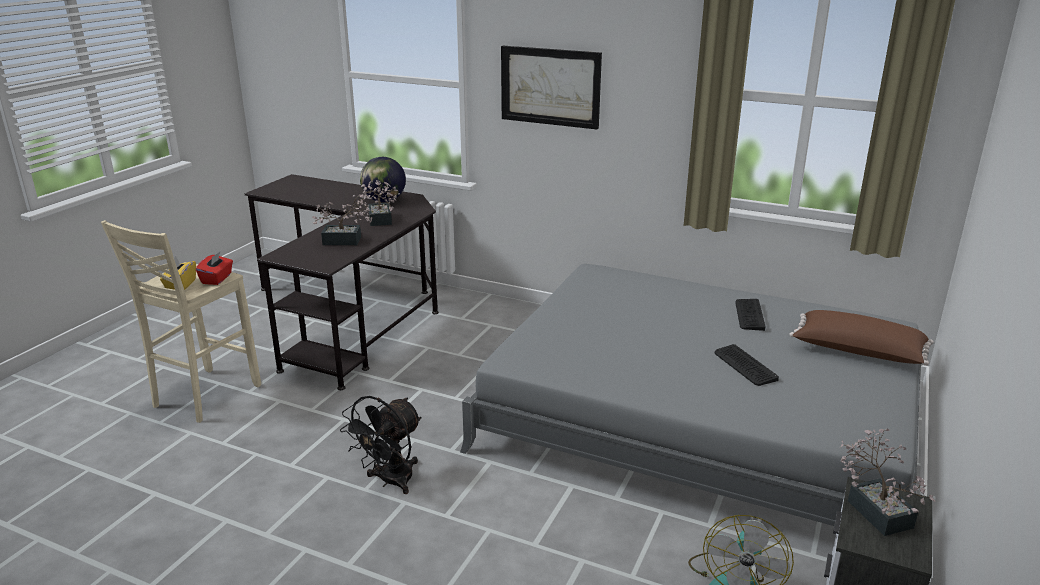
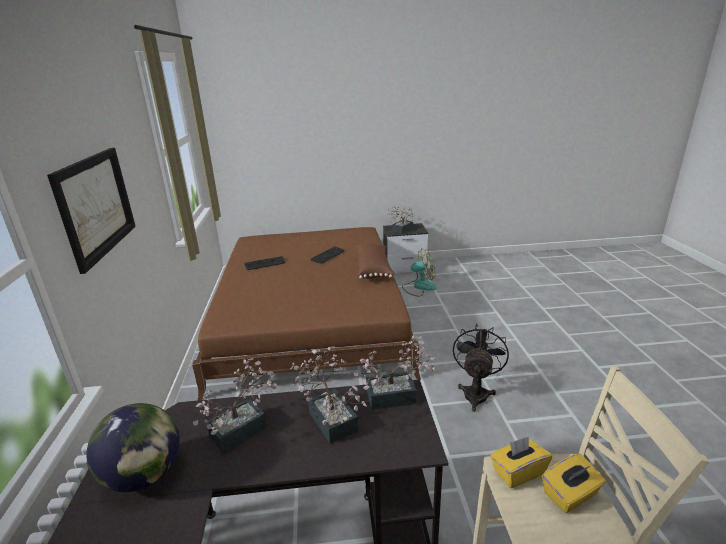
camera: 120 degrees left, 0 degrees up
red tissue box [196,252,233,285] -> yellow tissue box [490,436,552,488]
black fan [340,396,422,494] -> black fan turned 75 degrees counterclockwise [453,324,509,412]
grey bed [460,264,924,526] -> brown bed [192,227,421,400]
brown pillow [790,310,934,366] -> brown pillow moved to [356,243,395,279]
none -> potted plant [354,335,435,410]

